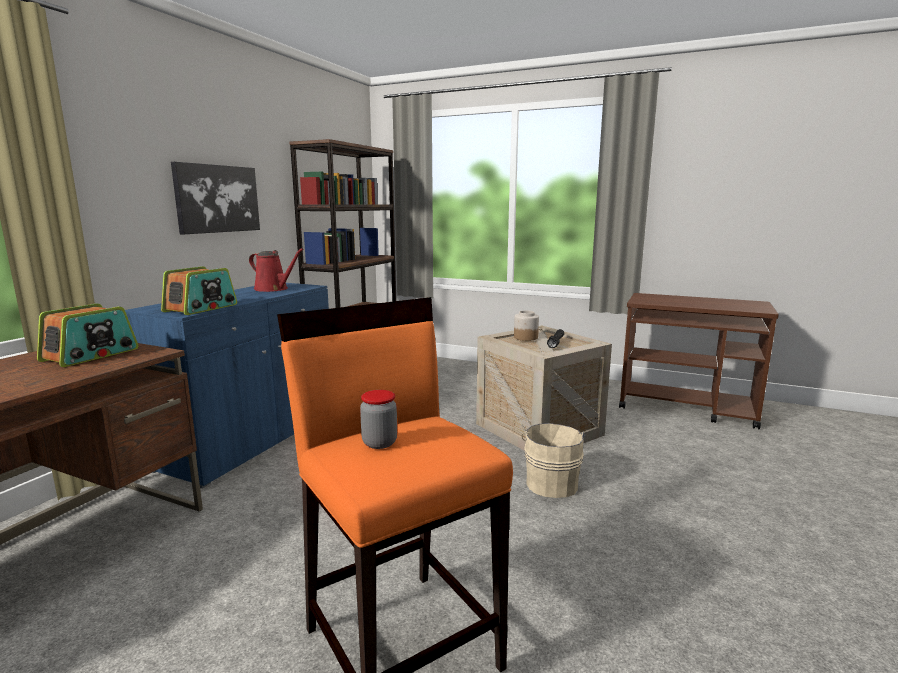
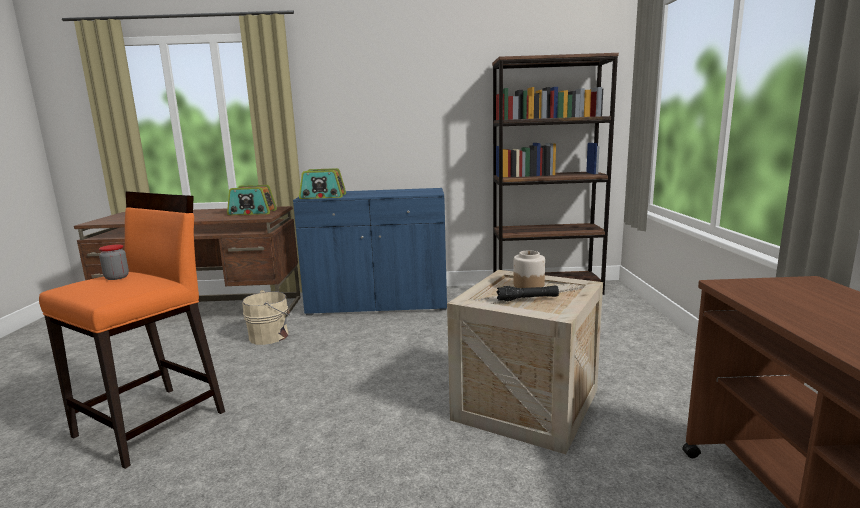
camera: 65 degrees right, 0 degrees up
picture [171,162,260,235] -> none
red watering can [249,248,304,292] -> none
beige bucket [521,423,586,498] -> beige bucket moved to [242,290,290,345]

